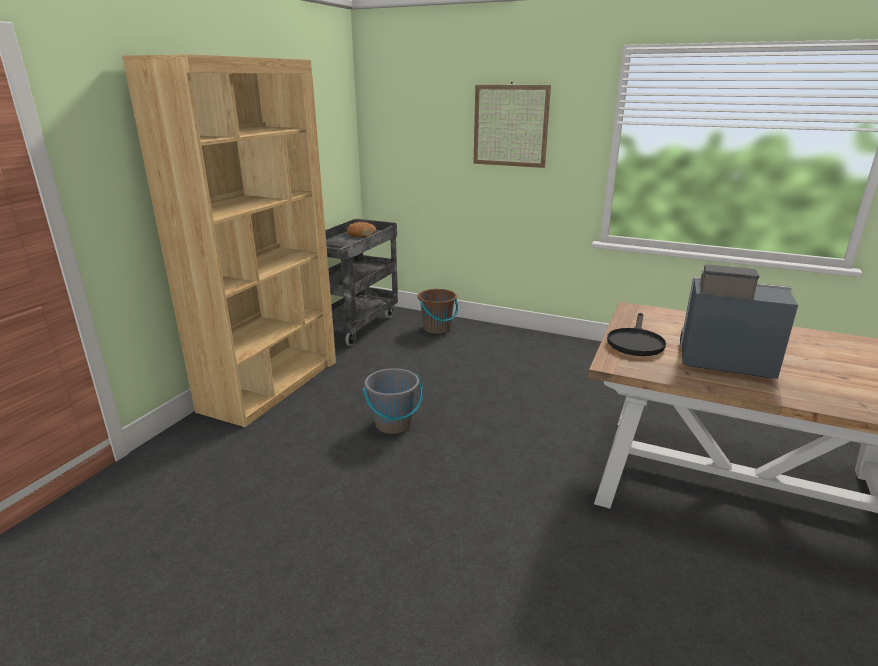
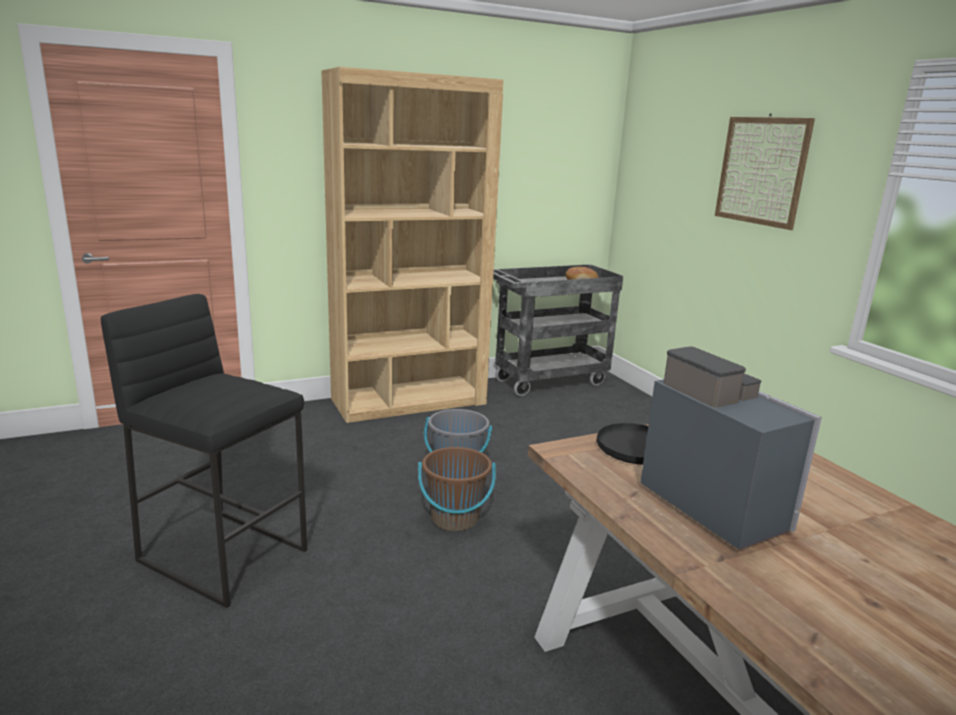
camera: 40 degrees right, 5 degrees down
brown bucket [418,289,458,334] -> brown bucket moved to [418,447,496,531]
none -> black stool [101,294,307,608]

